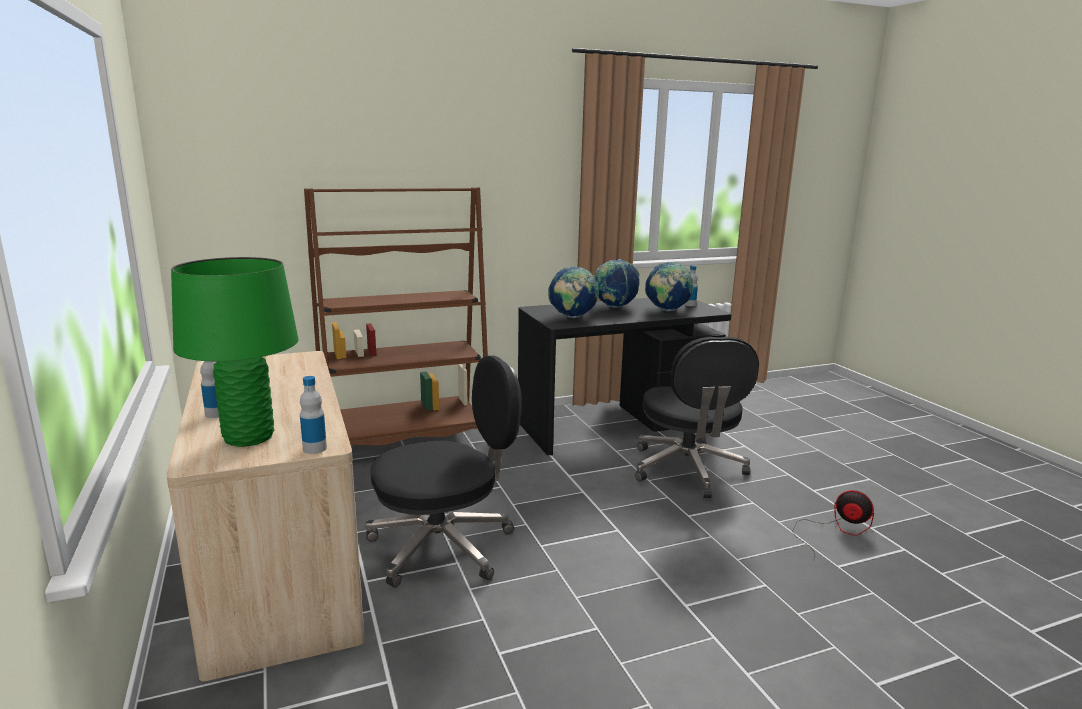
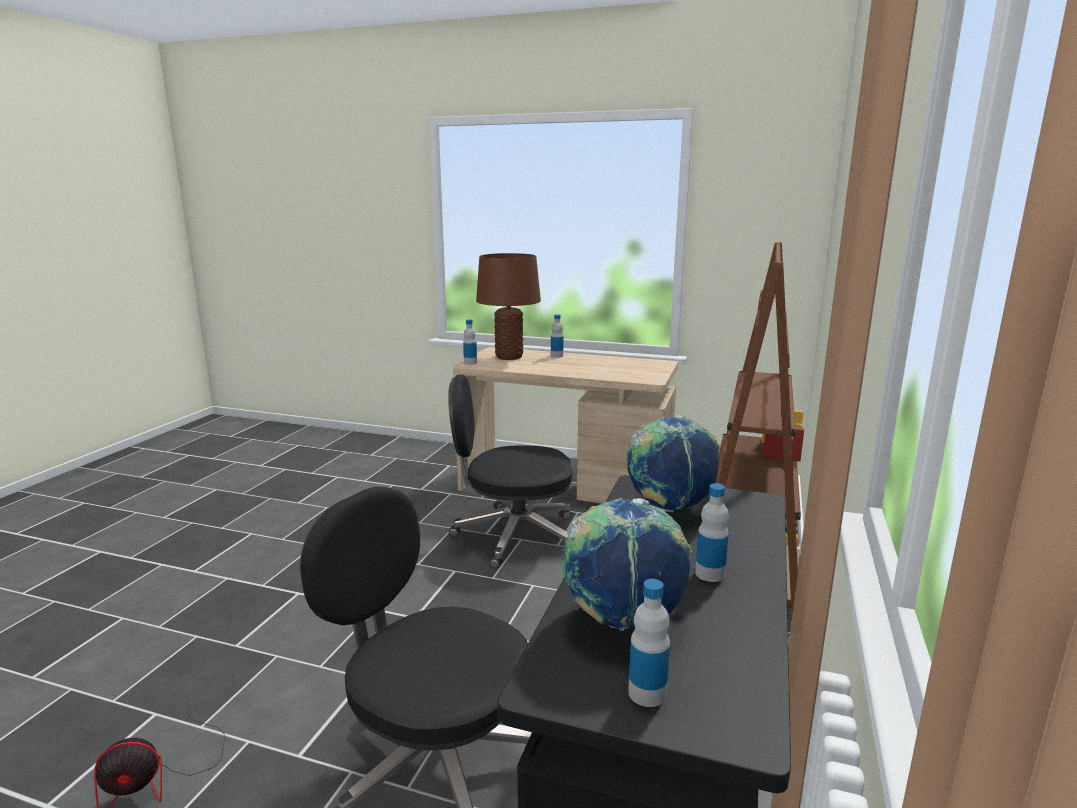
camera: 130 degrees right, 0 degrees up
green table lamp [171,257,299,447] -> brown table lamp [476,253,541,360]
black office chair [365,356,522,588] -> black office chair turned 75 degrees clockwise [448,374,572,569]
globe [594,259,639,308] -> bottle [695,483,729,582]

